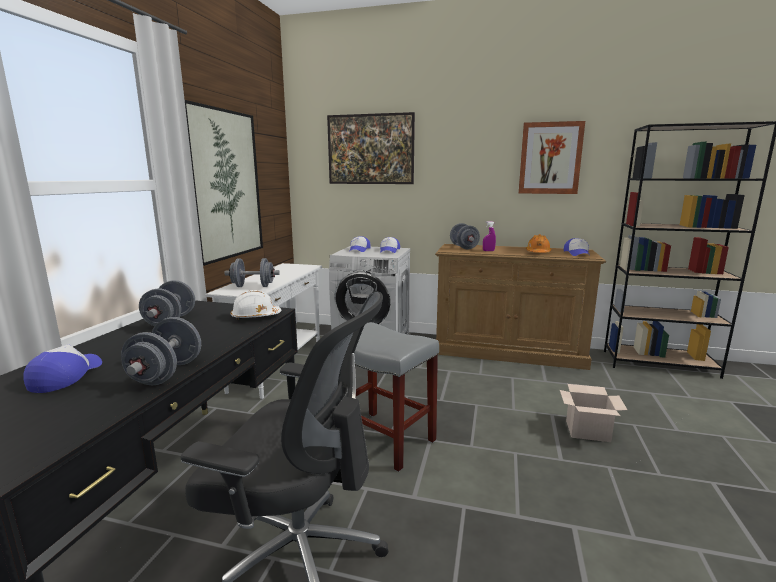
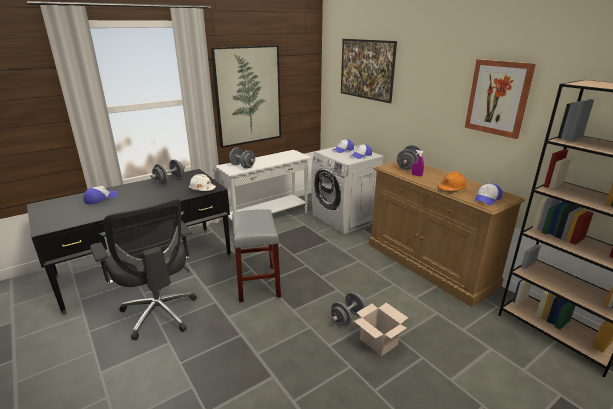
camera: 40 degrees right, 10 degrees up
grey dumbbell [121,317,201,385] -> grey dumbbell moved to [331,292,366,326]

